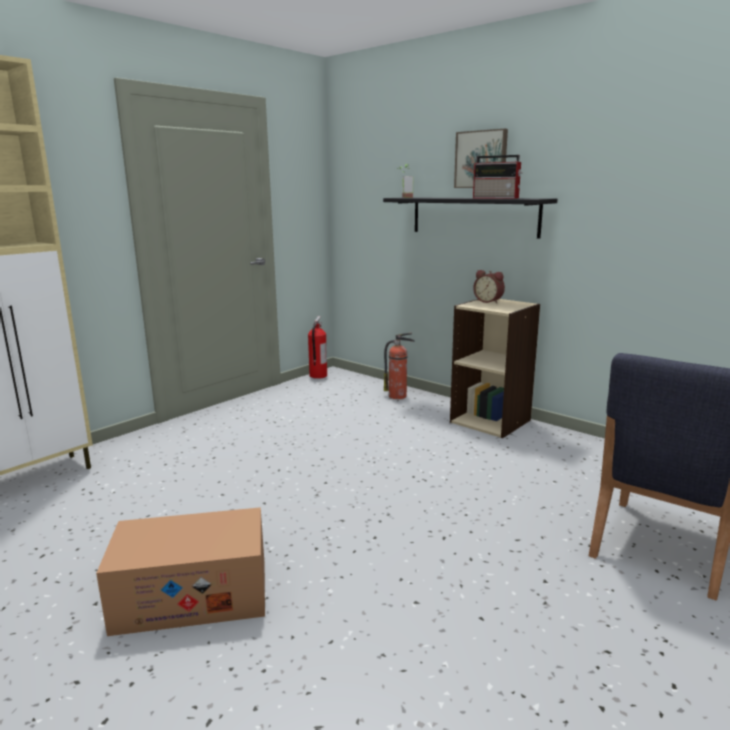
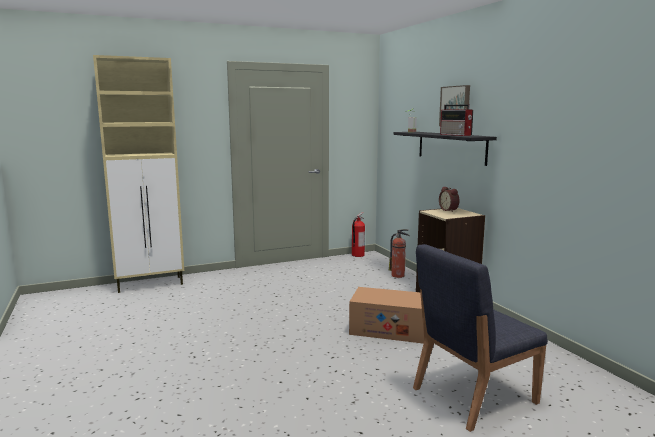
camera: 25 degrees right, 5 degrees down
cardboard box [96,507,265,636] -> cardboard box moved to [349,287,424,344]

